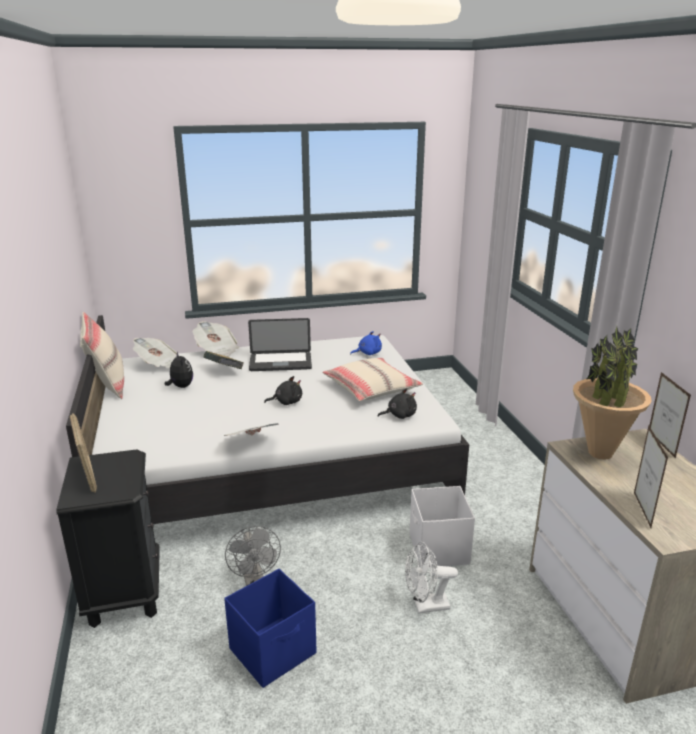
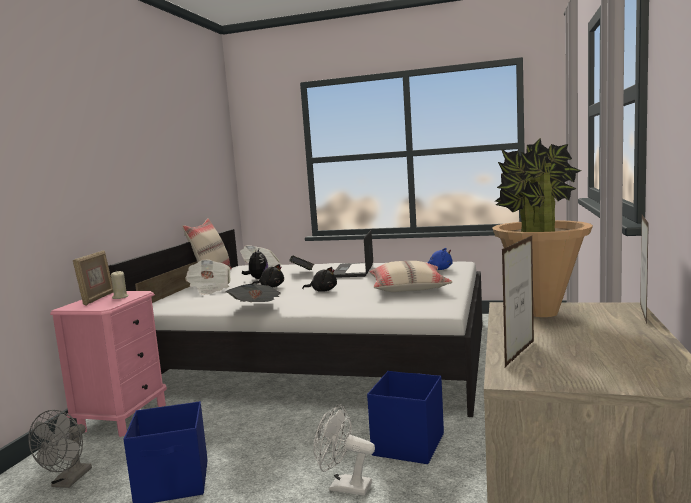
camera: 30 degrees right, 15 degrees down
black nightstand [56,449,160,628] -> pink nightstand [50,291,167,437]
newspaper [193,321,239,357] -> newspaper moved to [185,259,231,295]
grey fan [225,526,281,586] -> grey fan moved to [28,410,92,488]
laptop [248,318,312,371] -> laptop turned 75 degrees clockwise [333,230,373,278]
black plush toy [378,388,417,419] -> black plush toy moved to [252,264,284,288]
white storage box [410,486,475,567] -> blue storage box [367,371,444,464]
none -> beige candle [111,271,128,299]

